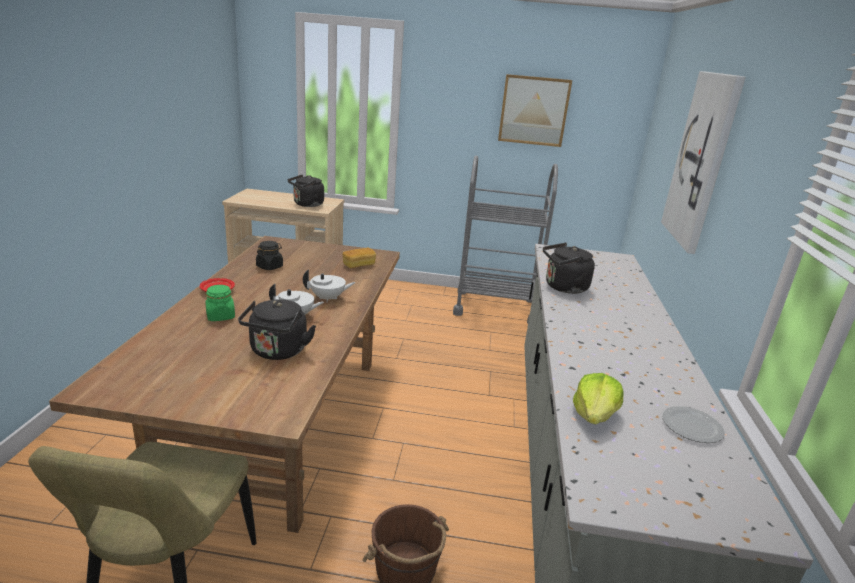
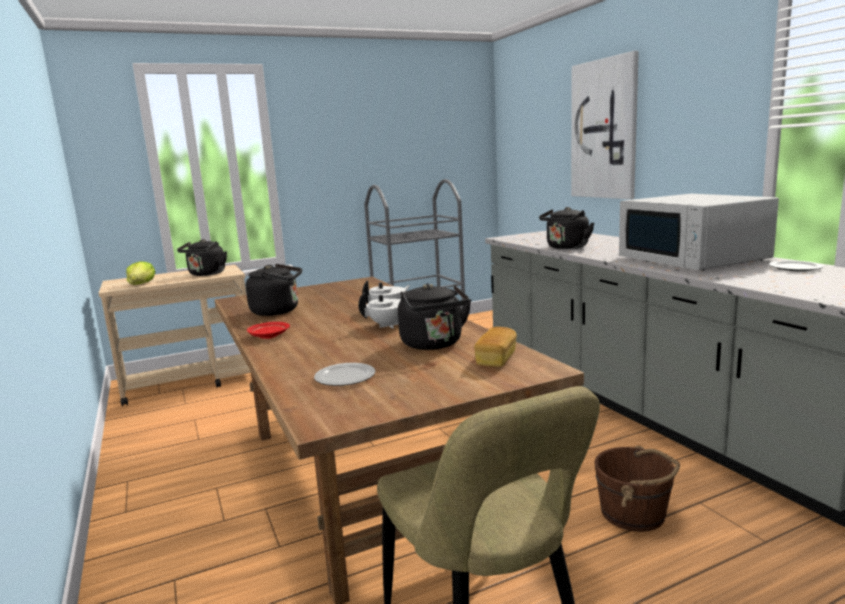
camera: 30 degrees left, 10 degrees down
green jar [205,285,235,321] -> none
black jar [256,241,283,270] -> black kettle [246,264,302,316]
bread [343,248,376,268] -> bread moved to [474,327,517,367]
picture [498,74,572,147] -> none
lettuce [573,373,624,425] -> lettuce moved to [126,262,155,285]
none -> plate [314,363,375,386]
none -> white microwave [619,194,779,270]

